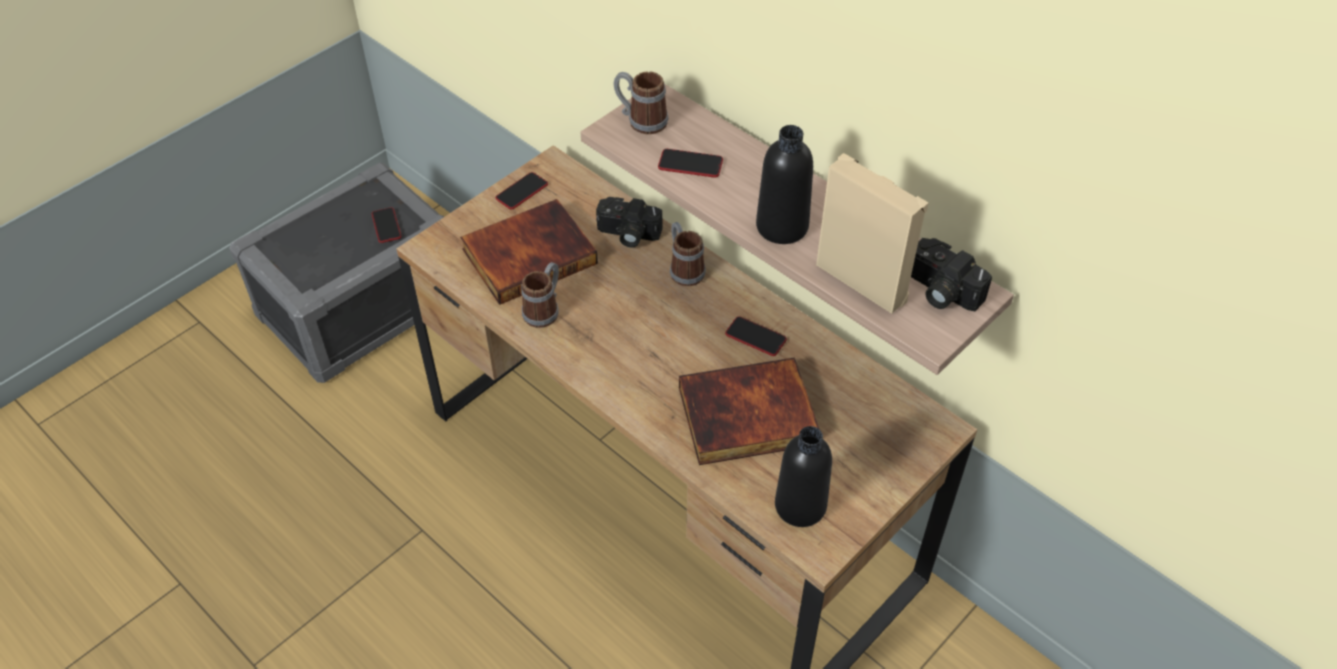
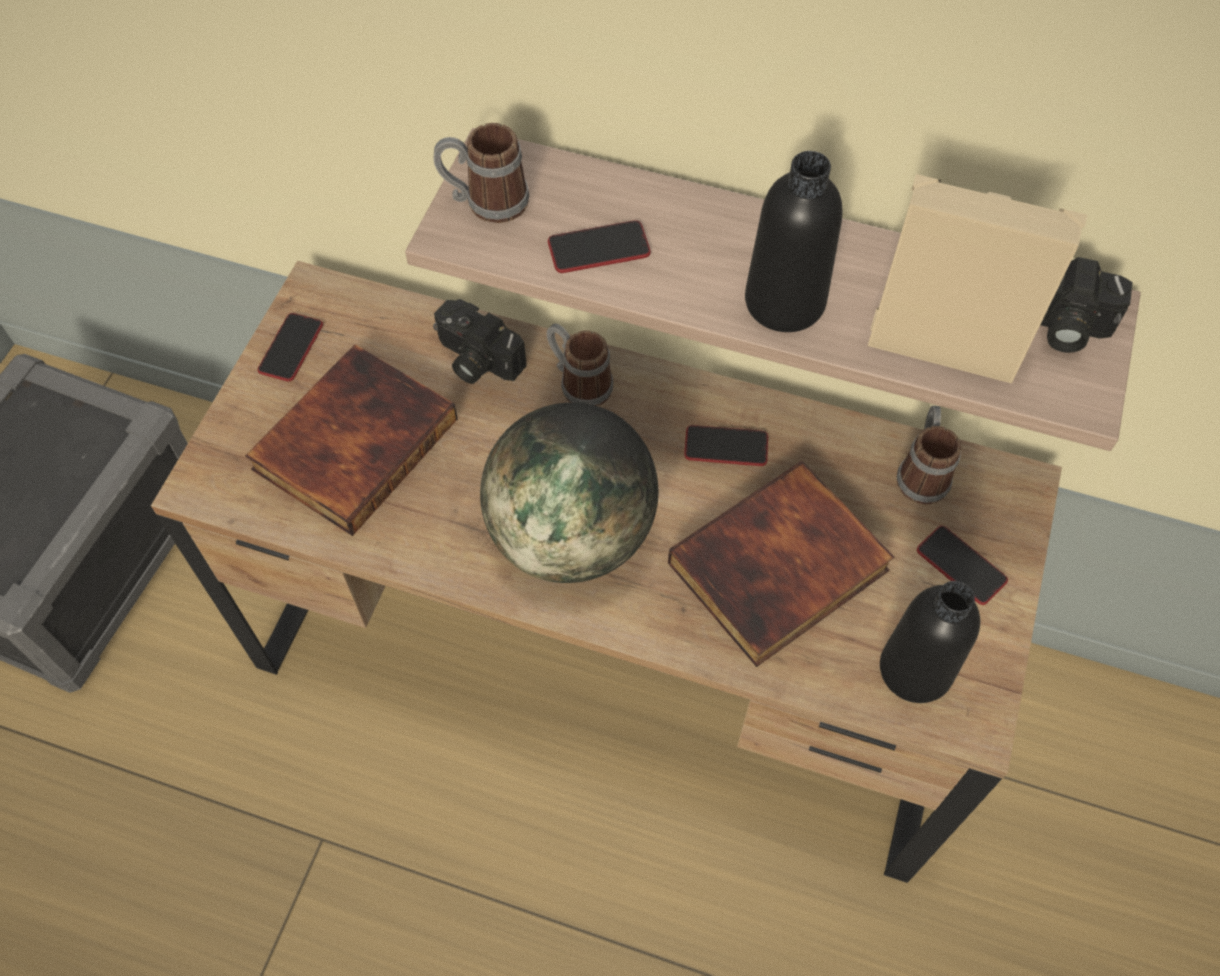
camera: 25 degrees left, 10 degrees up
phone [372,207,401,243] -> phone moved to [917,526,1008,605]
mug [521,262,559,328] -> mug moved to [897,406,961,505]
camera [596,197,662,248] -> camera turned 45 degrees clockwise [433,299,527,384]
none -> globe [480,403,658,583]

